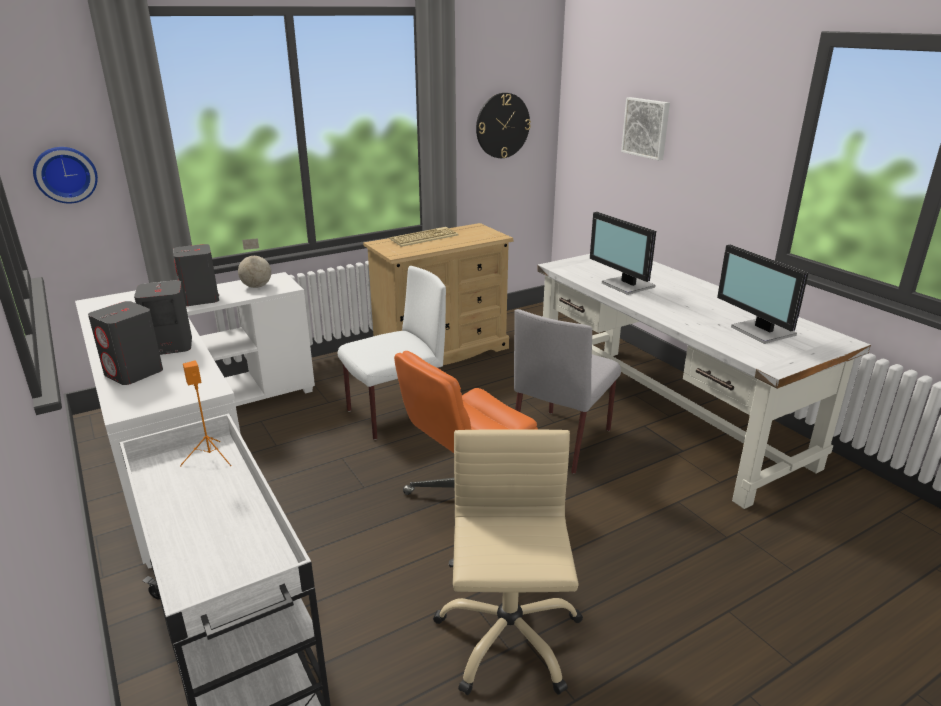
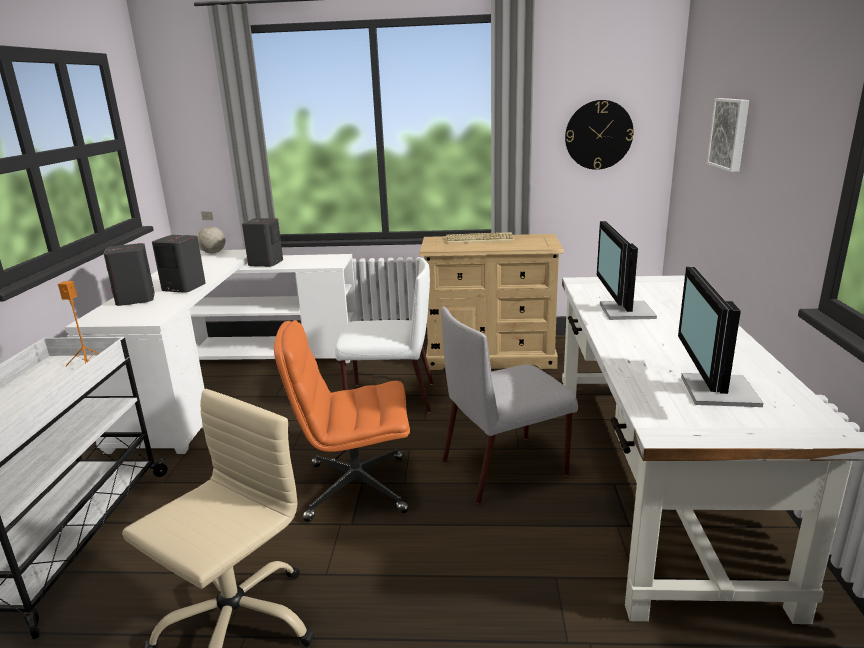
camera: 35 degrees right, 5 degrees down
wall clock [33,147,98,203] -> none
globe [238,238,271,288] -> globe moved to [197,212,225,254]

